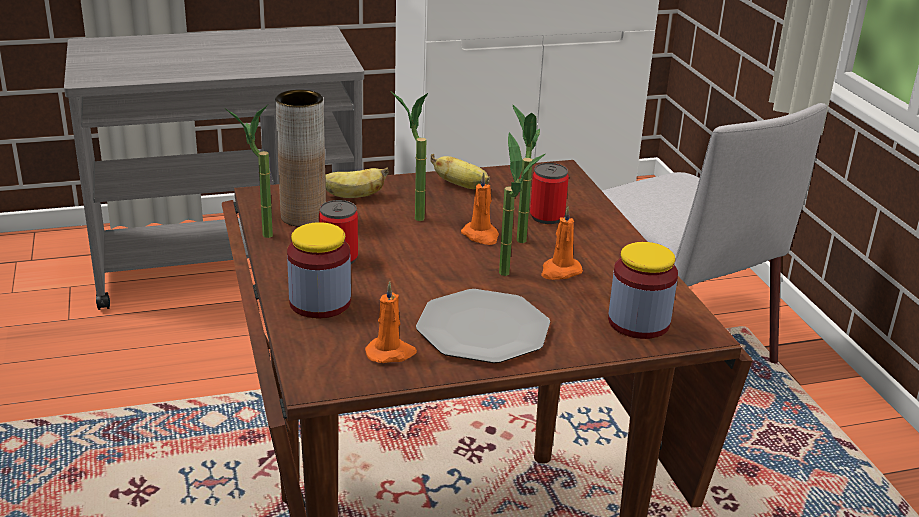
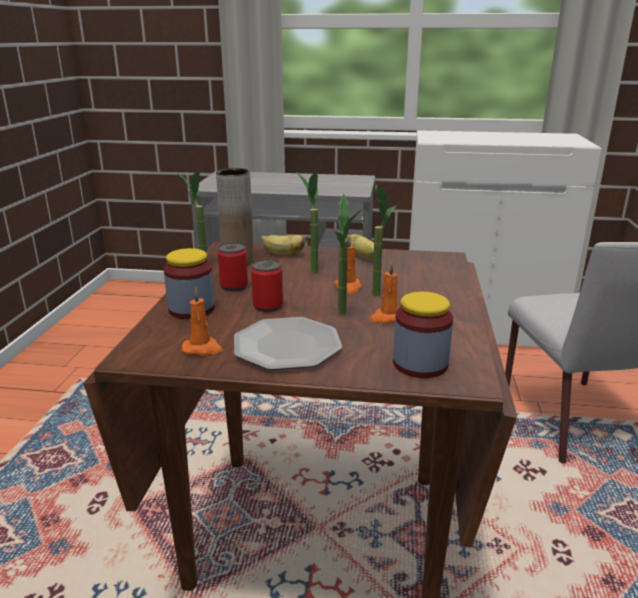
camera: 25 degrees right, 5 degrees down
can [530,163,569,224] -> can moved to [251,259,283,312]

